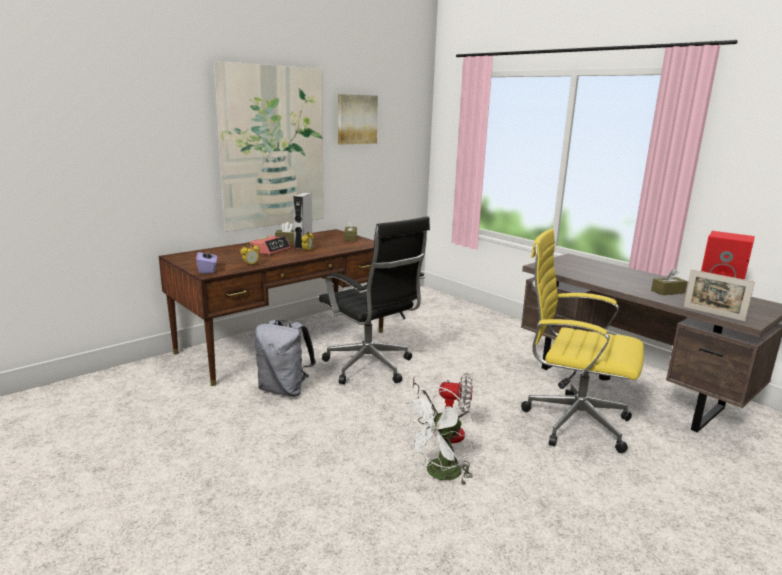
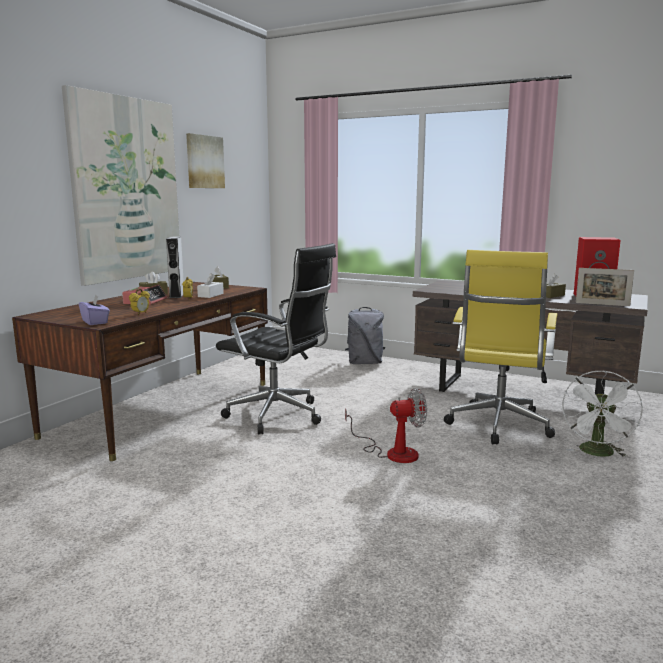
camera: 20 degrees left, 5 degrees down
grey backpack [254,319,316,396] -> grey backpack moved to [345,307,385,364]
white fan [401,387,474,486] -> white fan moved to [562,370,643,457]
yellow office chair [521,228,644,453] -> yellow office chair turned 75 degrees counterclockwise [444,250,557,444]
none -> white tissue box [197,273,224,298]

